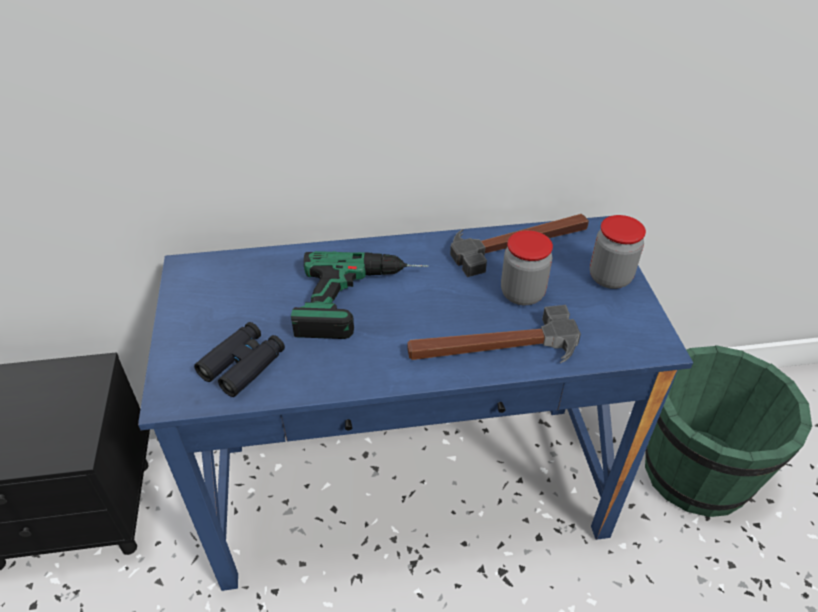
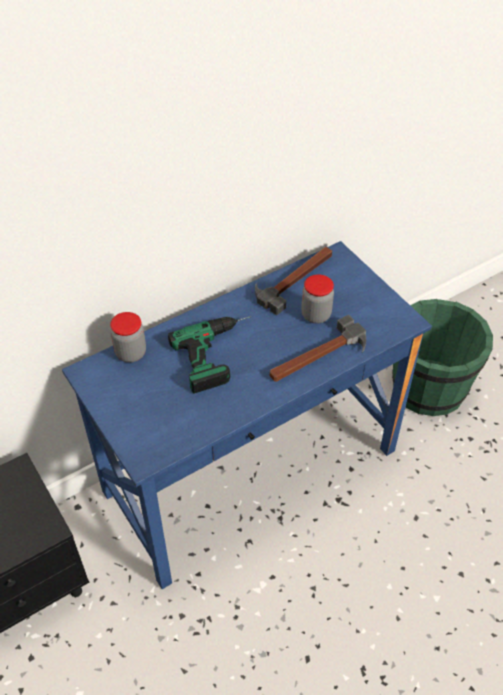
camera: 25 degrees left, 5 degrees up
black binoculars [194,322,285,397] -> none
jar [590,215,646,289] -> jar moved to [110,312,146,362]

